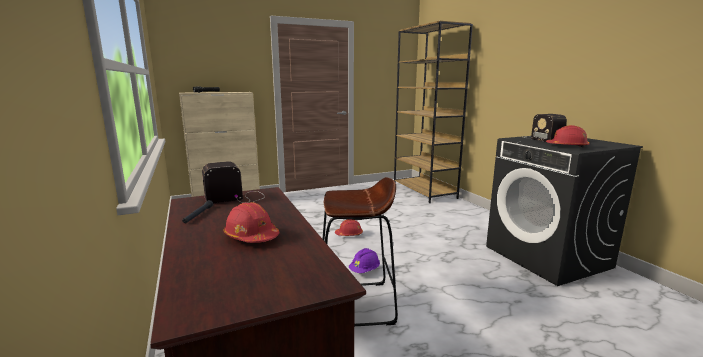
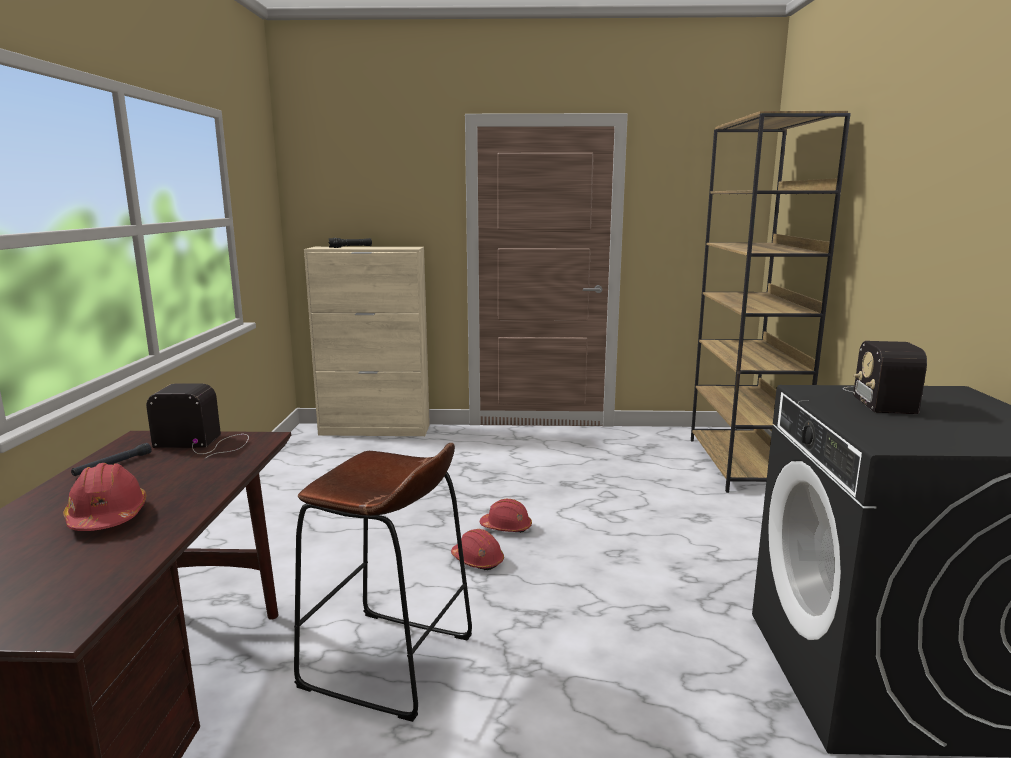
camera: 25 degrees right, 0 degrees up
purple hard hat [349,248,380,273] -> none
red hard hat [546,125,589,148] -> red hard hat moved to [451,529,504,570]

